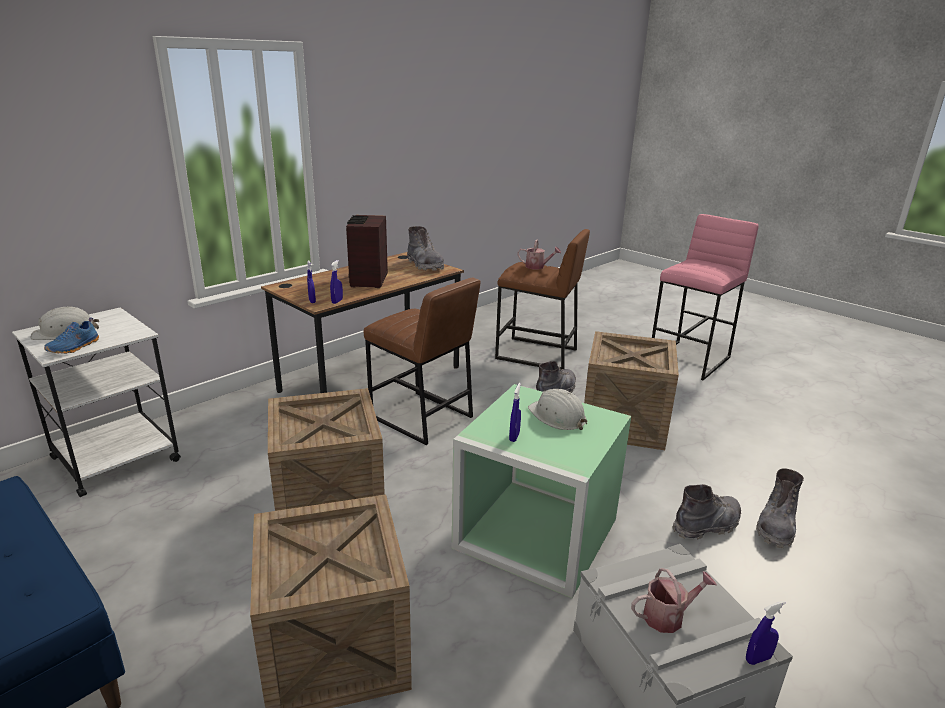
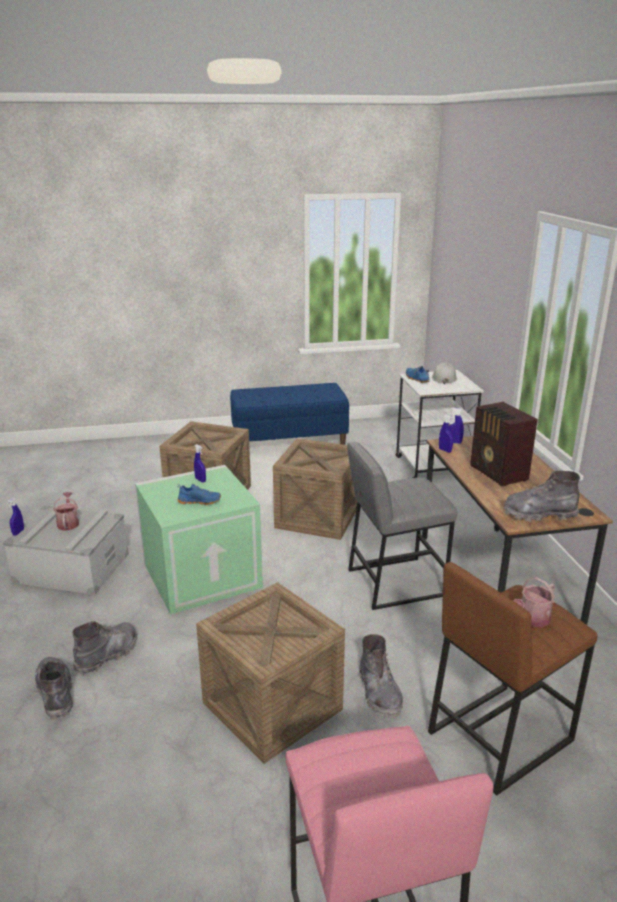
camera: 125 degrees right, 0 degrees up
radio [346,215,388,288] -> radio turned 150 degrees counterclockwise [470,402,538,486]
brown chair [364,277,481,445] -> grey chair [347,441,457,610]
white hard hat [528,389,587,430] -> blue shoe [177,484,221,505]
watering can [631,568,717,633] -> watering can turned 150 degrees clockwise [53,492,79,531]
grey boot [672,484,741,539] -> grey boot turned 150 degrees counterclockwise [73,621,138,675]

